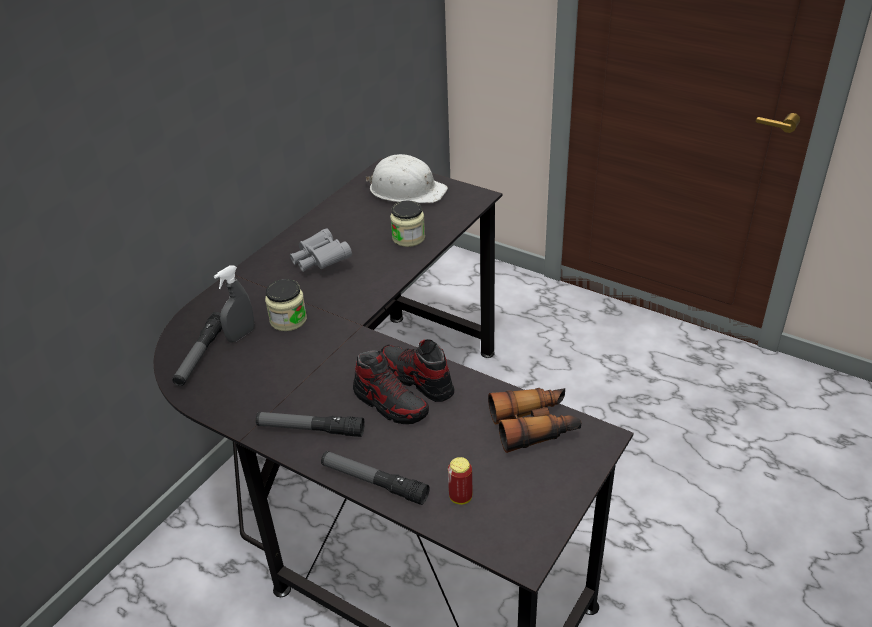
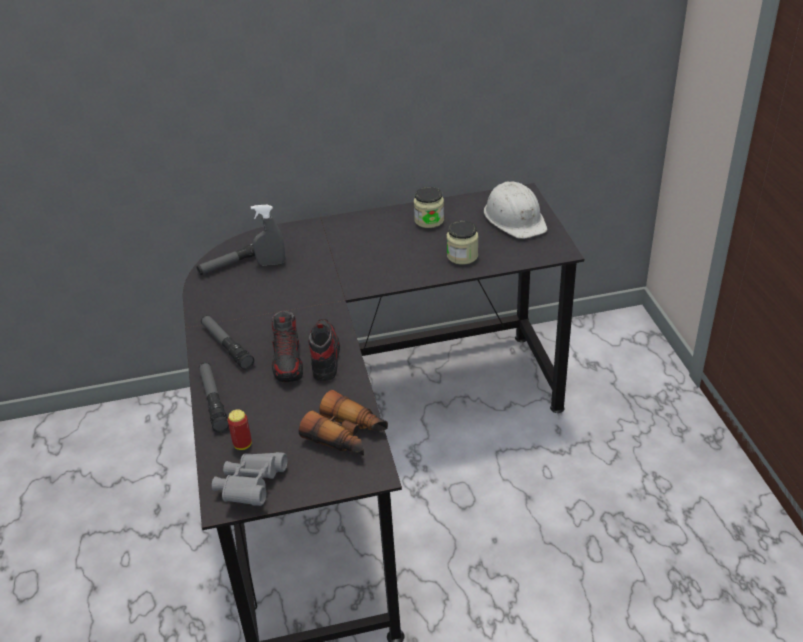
camera: 45 degrees right, 0 degrees up
jar [265,279,307,331] -> jar moved to [414,187,444,228]
grey binoculars [290,228,352,272] -> grey binoculars moved to [212,452,288,506]

